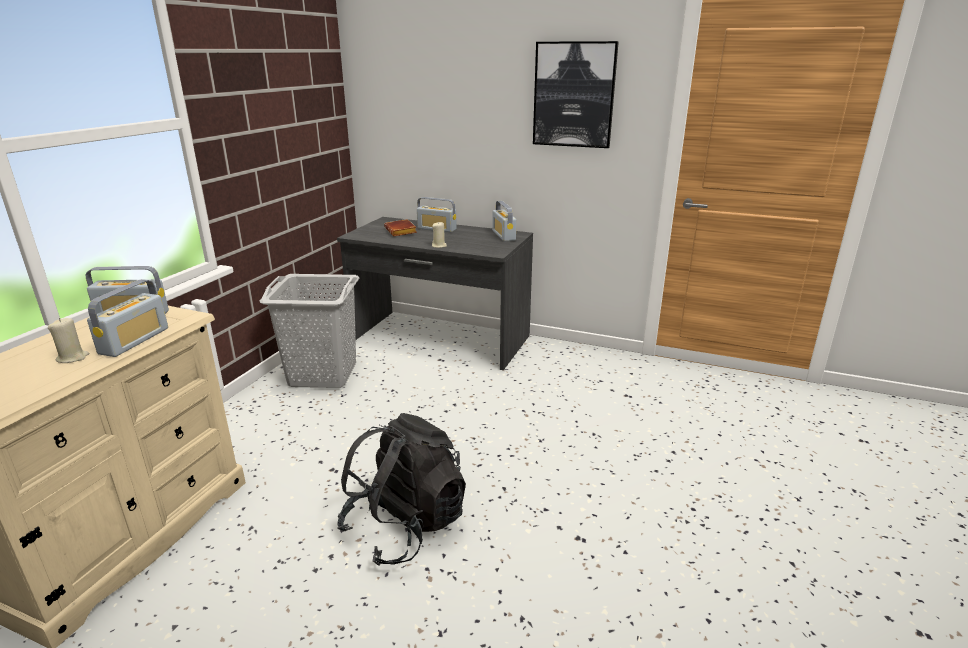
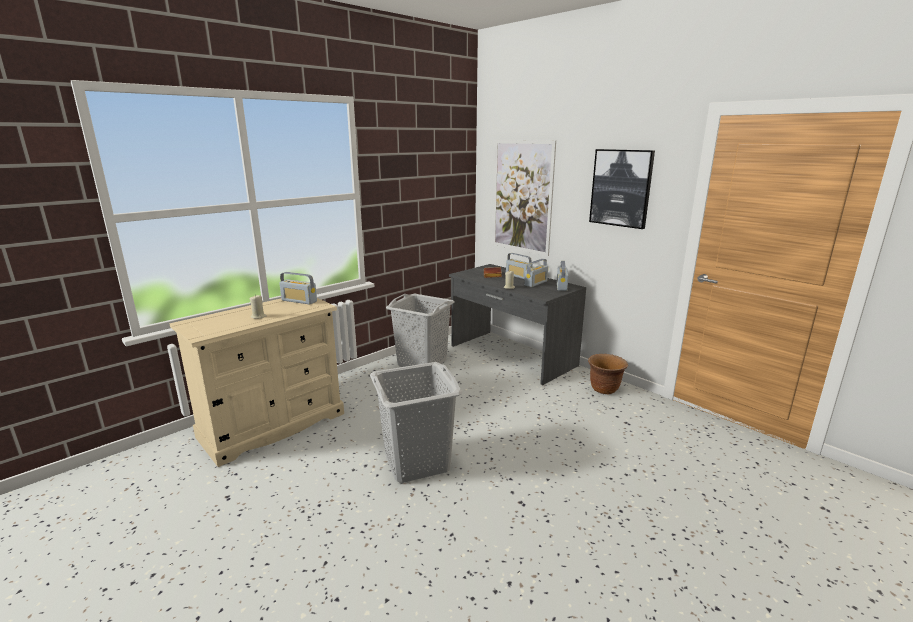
camera: 25 degrees right, 5 degrees down
radio [87,279,168,357] -> radio moved to [524,259,548,287]
black backpack [337,413,466,566] -> grey laundry basket [370,362,462,483]
none -> picture [493,140,556,256]
none -> brown planter [588,354,628,394]

